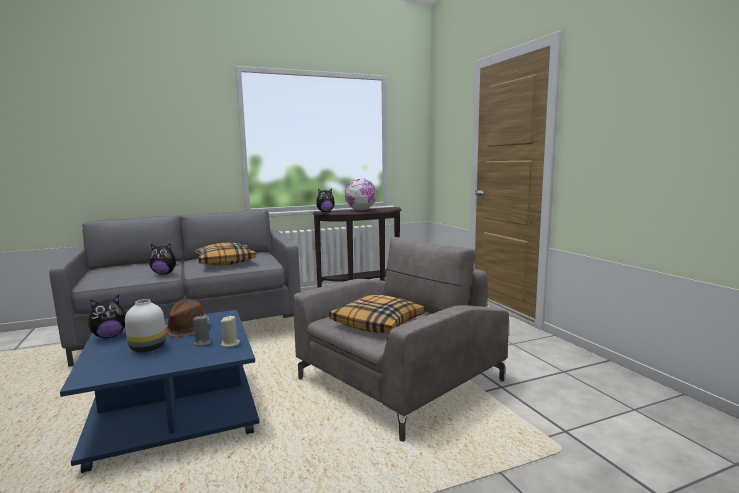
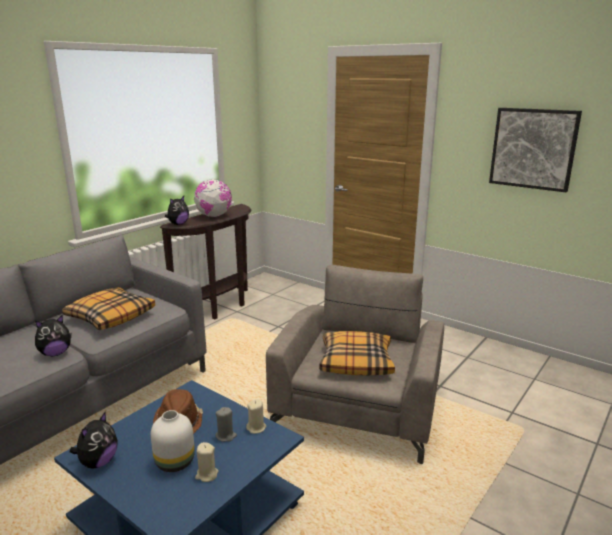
camera: 30 degrees left, 10 degrees up
none -> beige candle [195,442,219,482]
none -> picture [489,108,582,192]

